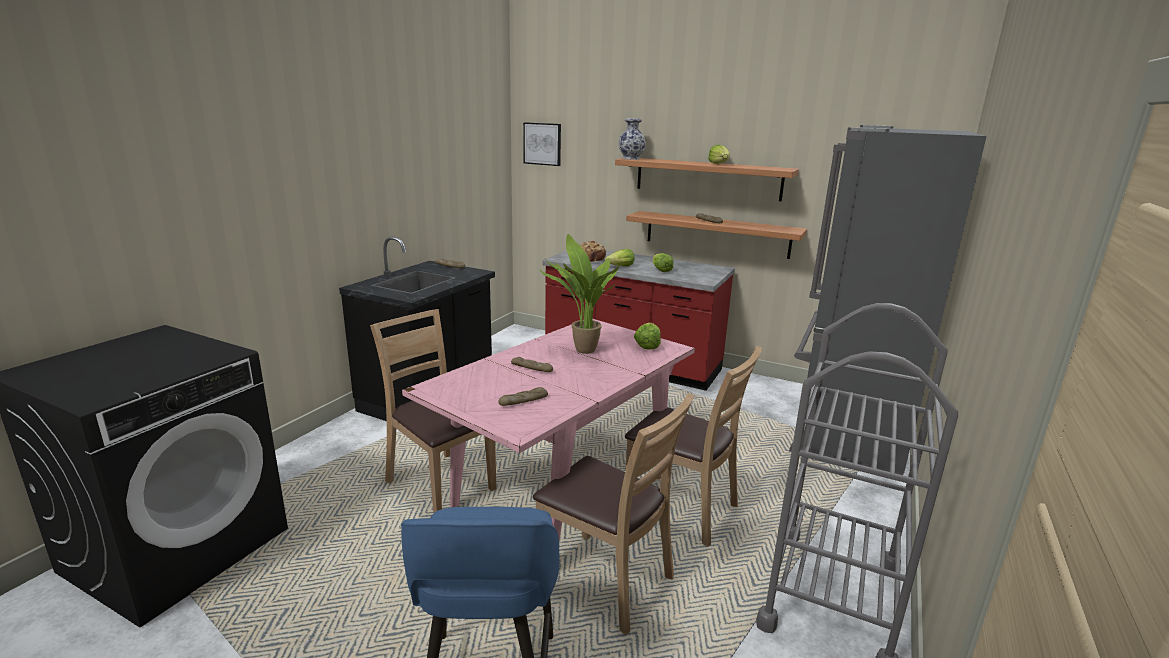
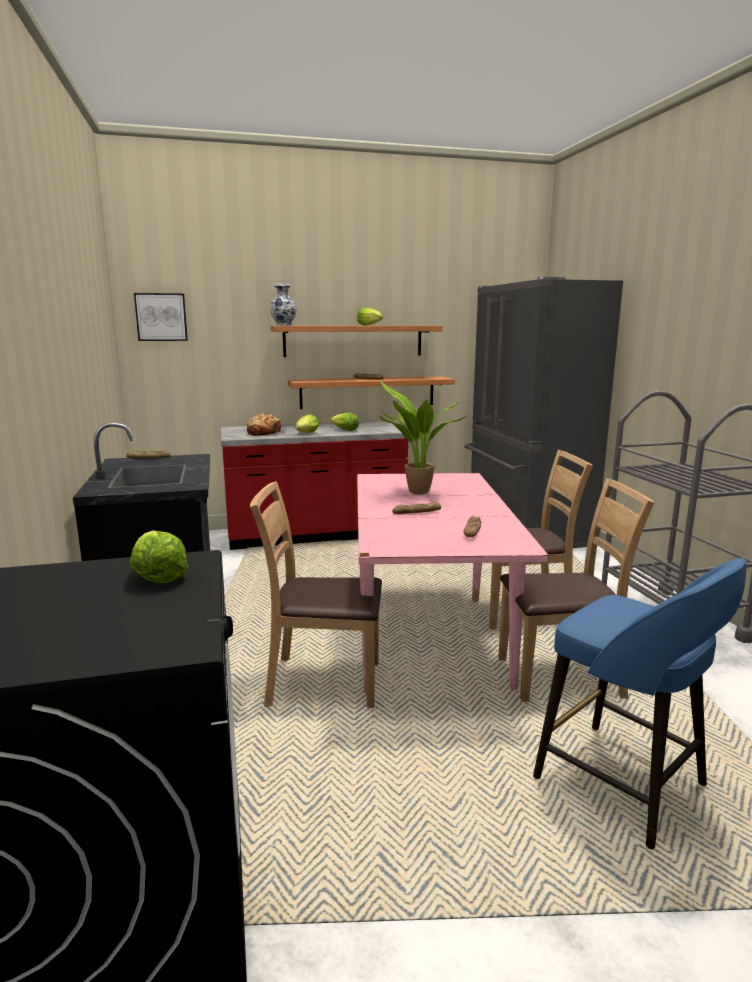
camera: 40 degrees left, 5 degrees down
lettuce [634,323,661,350] -> lettuce moved to [130,531,188,583]

